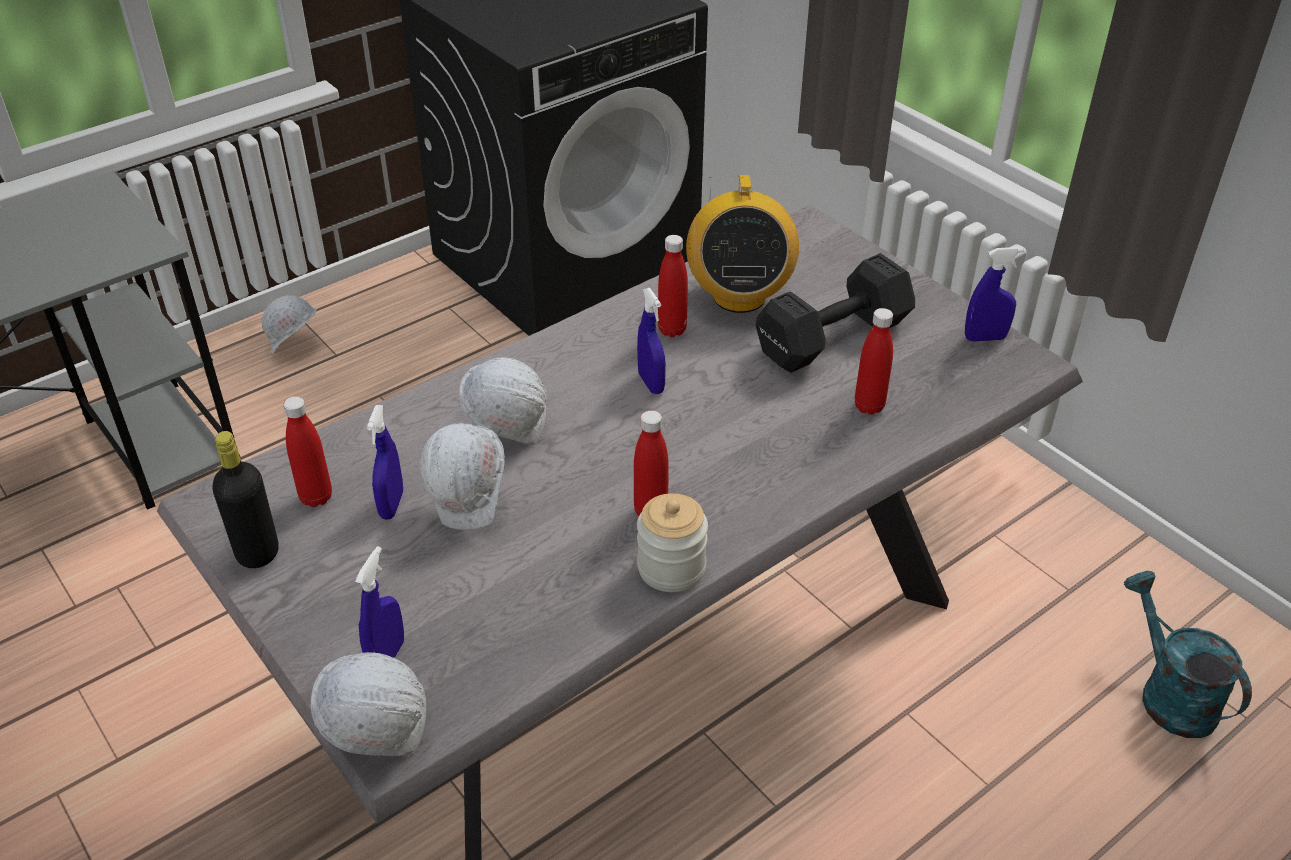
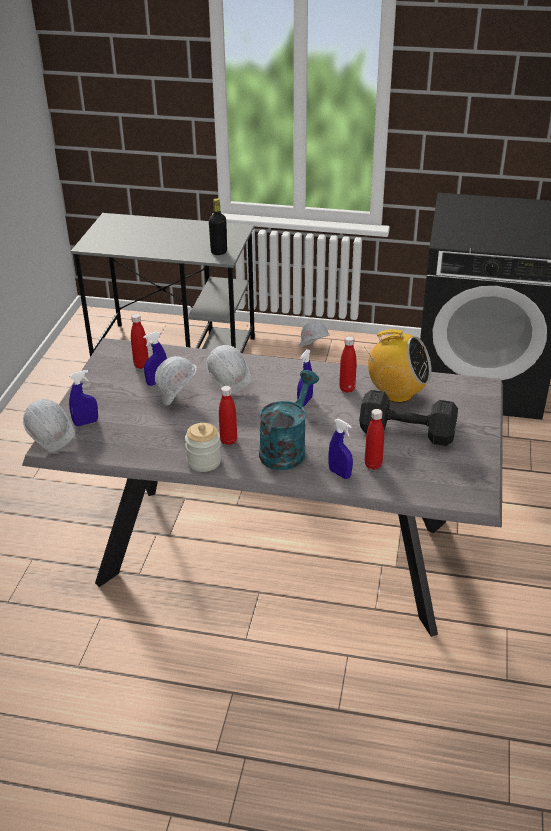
camera: 50 degrees right, 5 degrees down
black bottle [213,431,279,568] -> black bottle moved to [209,198,227,255]
radio [686,175,799,313] -> radio turned 120 degrees counterclockwise [364,329,432,403]
blue spray bottle [965,247,1024,341] -> blue spray bottle moved to [328,419,353,479]
turquoise watering can [1124,571,1252,738] -> turquoise watering can moved to [259,370,319,470]

